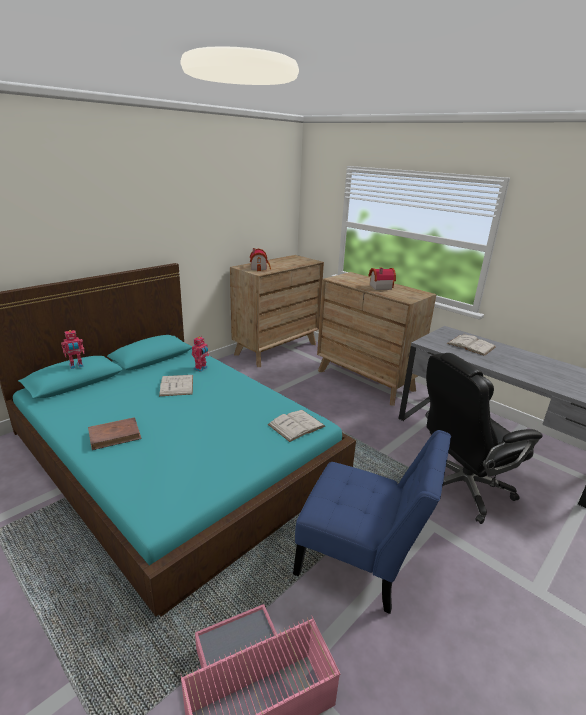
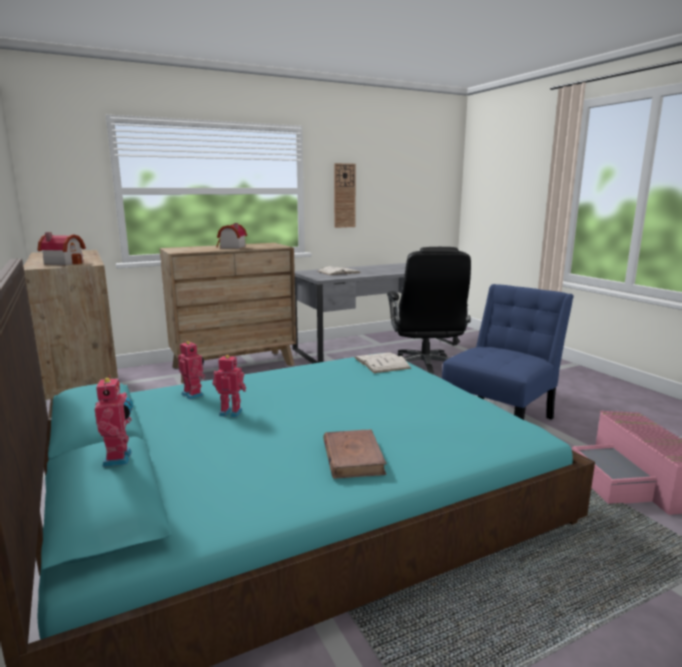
camera: 70 degrees left, 10 degrees down
white book [159,375,193,396] -> toy robot [212,355,246,417]
none -> wall clock [334,163,356,228]

